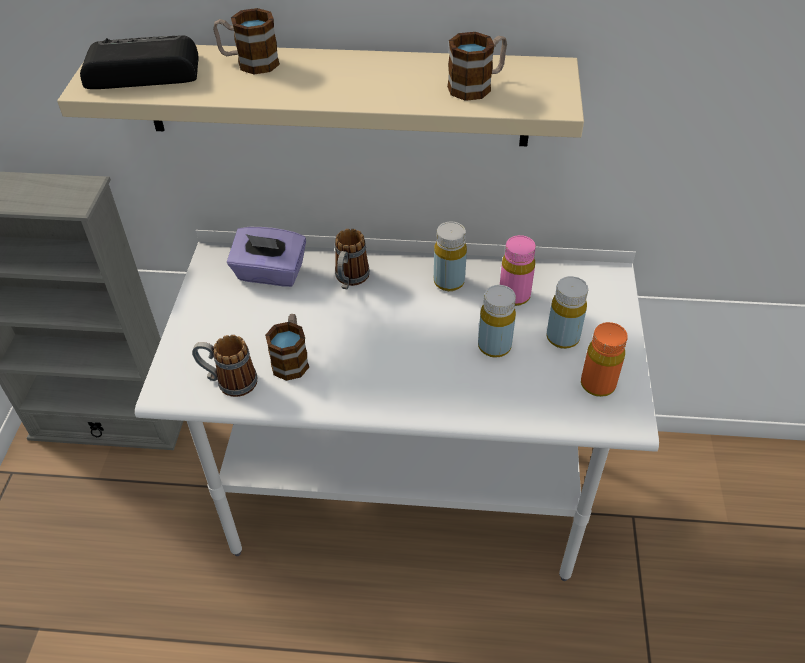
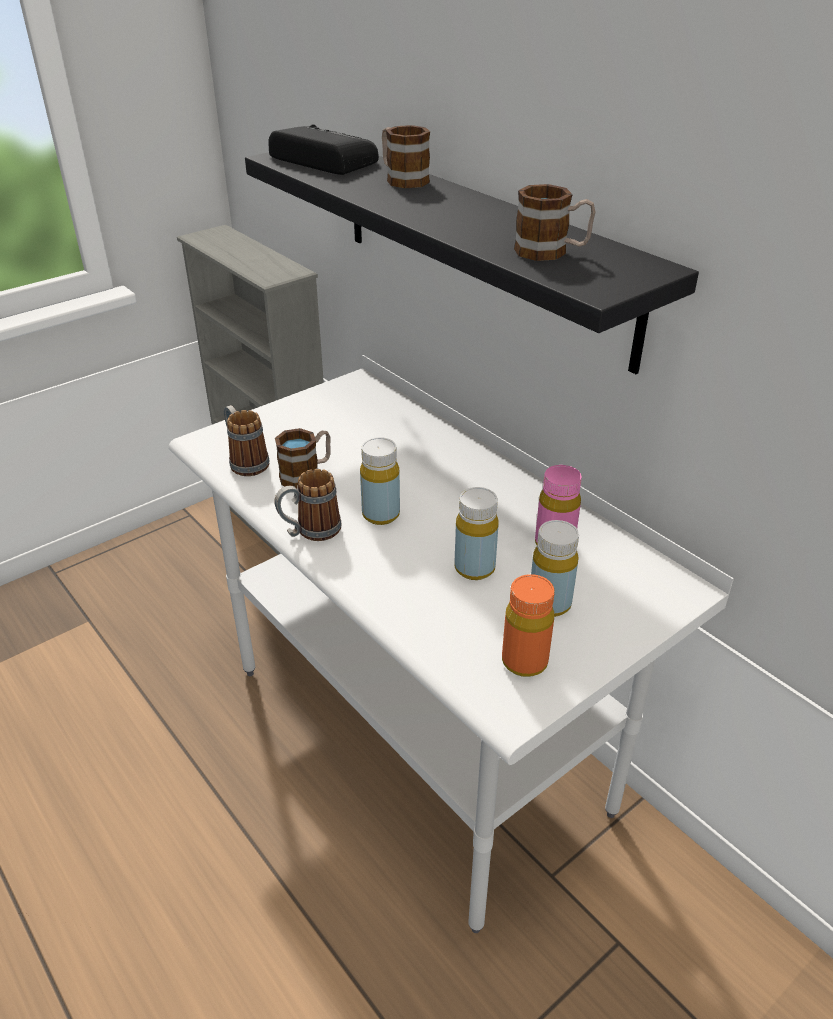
camera: 45 degrees right, 10 degrees down
beige shelf [57,45,584,146] -> black shelf [245,152,699,374]
purple tissue box [227,227,306,287] -> none
mug [335,229,370,289] -> mug moved to [274,469,342,541]
yellow bottle [434,222,467,291] -> yellow bottle moved to [360,437,400,525]

